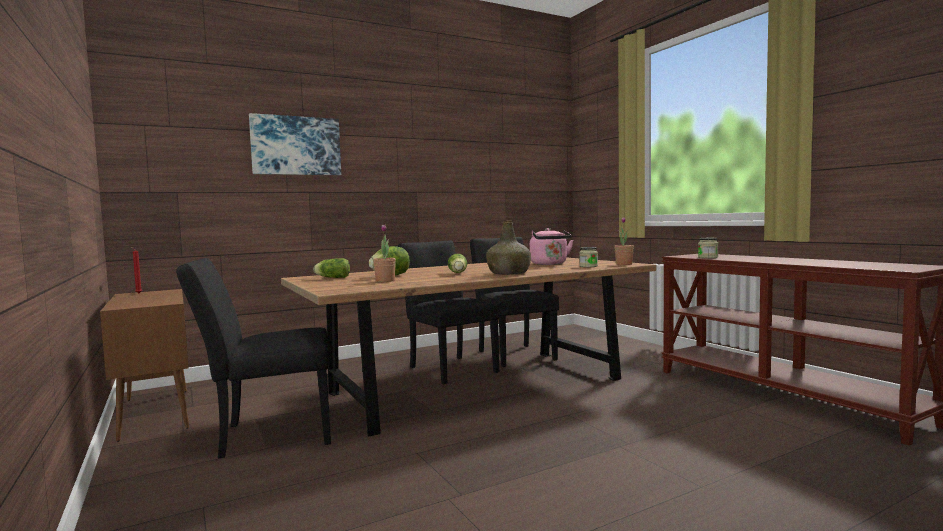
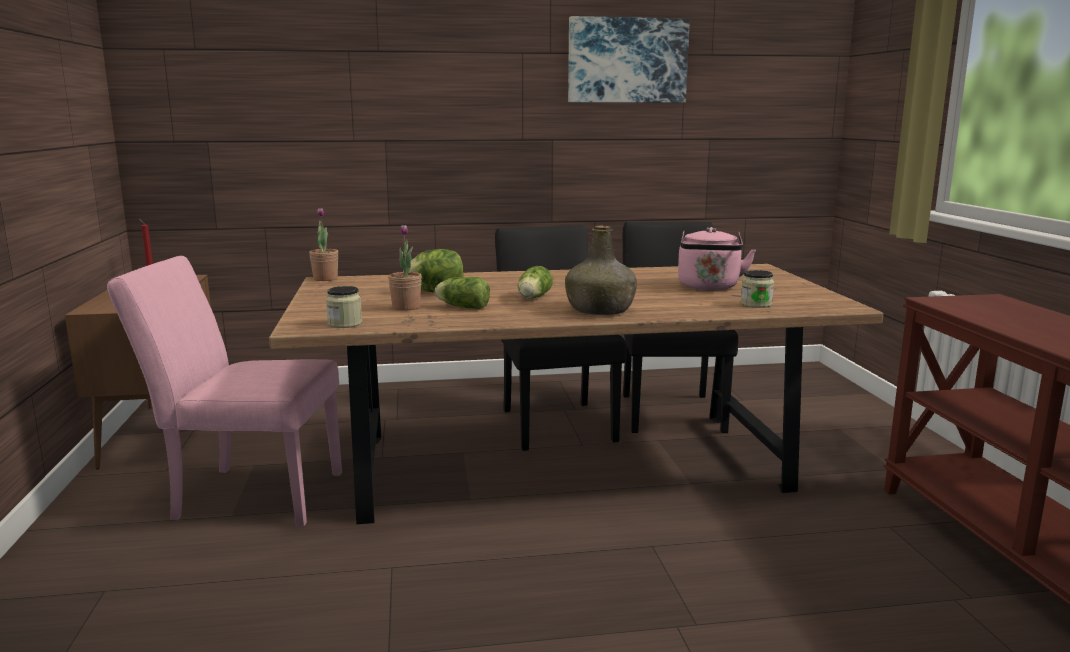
camera: 20 degrees right, 10 degrees up
black chair [176,258,331,458] -> pink chair [107,256,342,527]
picture [249,113,341,175] -> picture moved to [568,16,690,103]
lettuce [314,258,350,278] -> lettuce moved to [435,277,490,309]
potted plant [615,217,634,265] -> potted plant moved to [309,208,339,281]
jar [698,238,718,258] -> jar moved to [326,286,362,328]

